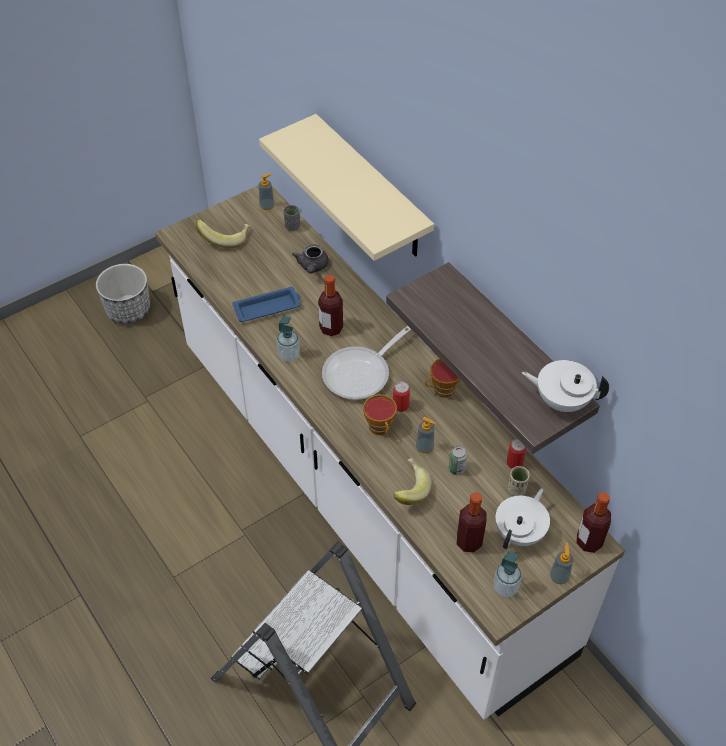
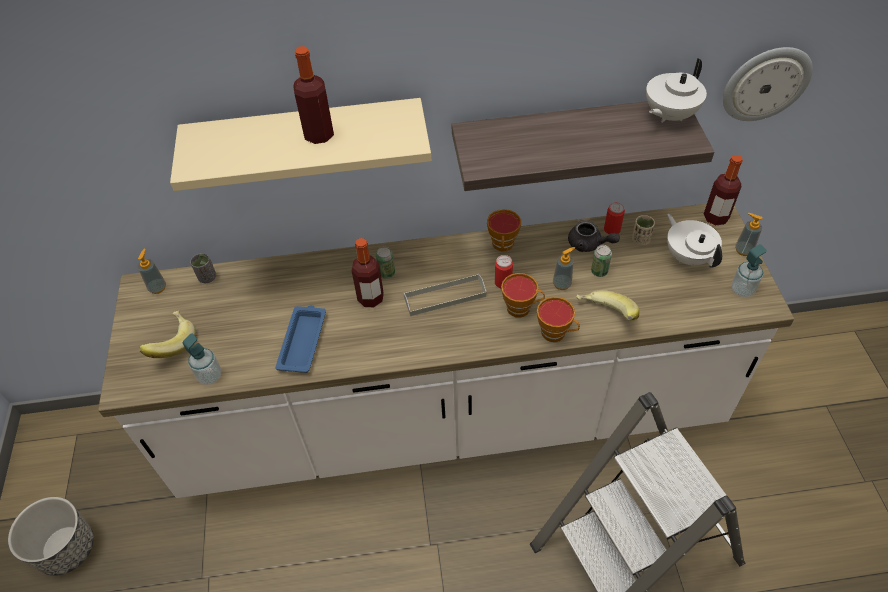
camera: 60 degrees left, 0 degrees up
soap dispenser [277,317,300,362] -> soap dispenser moved to [183,333,221,385]
grey teapot [292,244,329,273] -> grey teapot moved to [568,220,620,252]
frying pan [322,326,411,400] -> grey tray [403,274,486,316]
bottle [456,492,487,552] -> bottle moved to [293,46,334,144]
none -> can [376,247,395,279]
none -> cup [537,297,580,342]
none -> wall clock [723,47,813,121]

